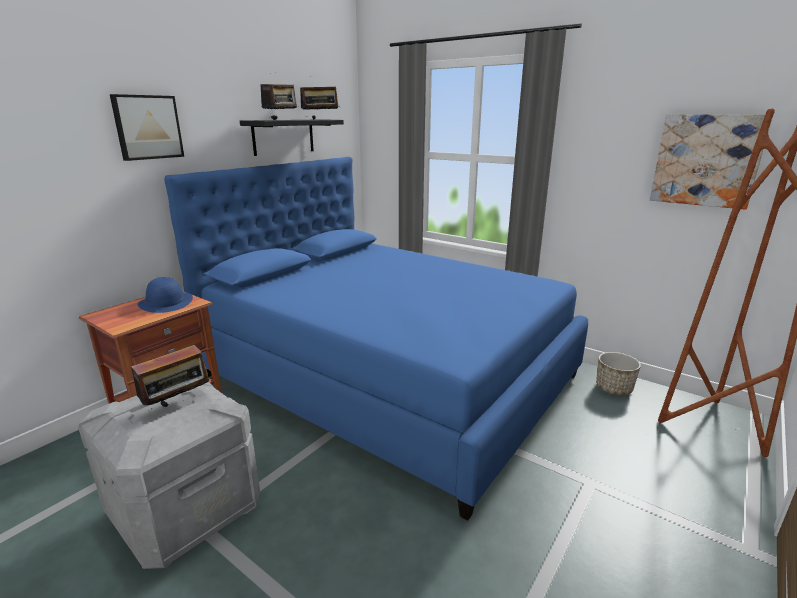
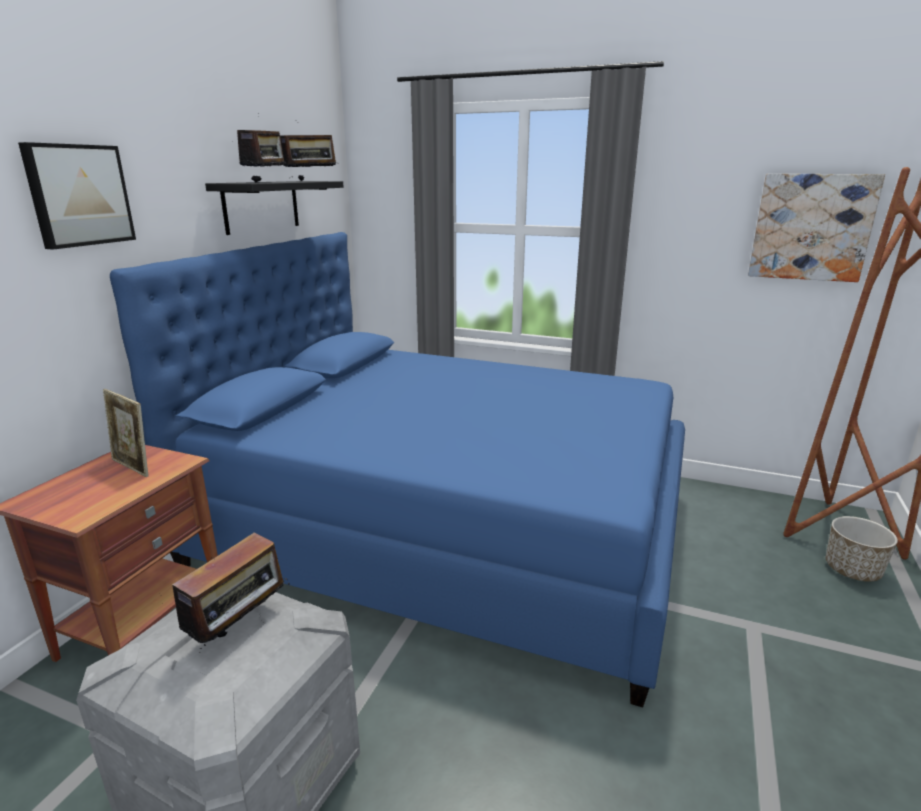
camera: 15 degrees left, 0 degrees up
blue hat [137,277,193,313] -> picture frame [103,389,149,477]
planter [596,352,641,395] -> planter moved to [826,516,898,582]

